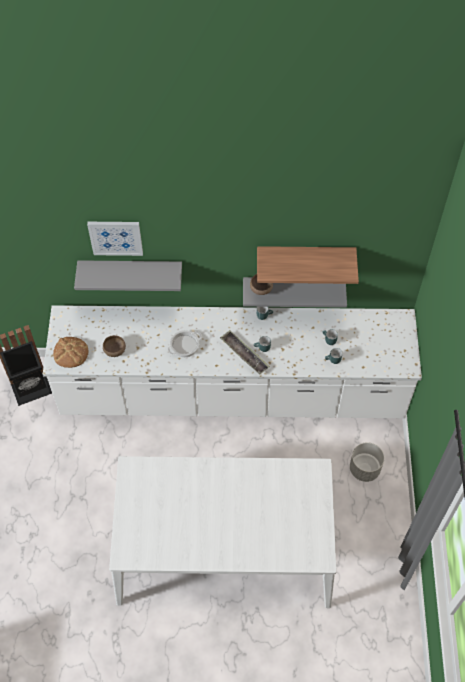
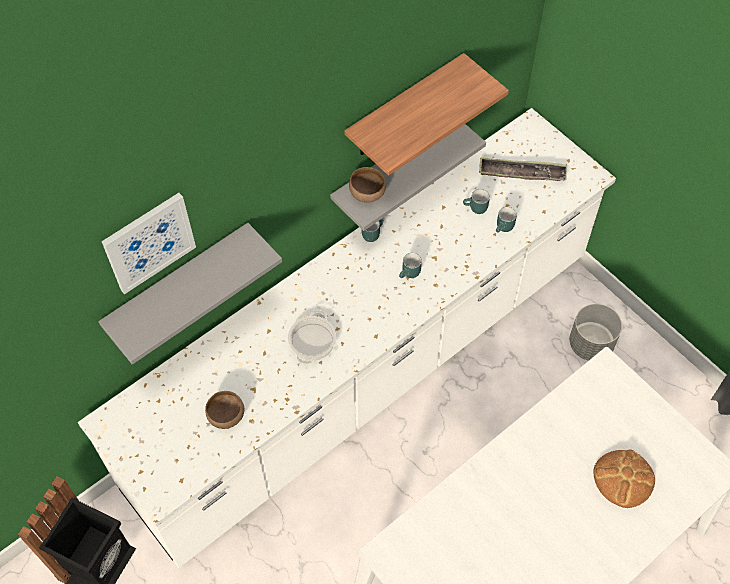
camera: 40 degrees left, 0 degrees up
bread [53,337,88,368] -> bread moved to [593,449,655,508]
tray [220,330,270,374] -> tray moved to [479,157,567,181]

